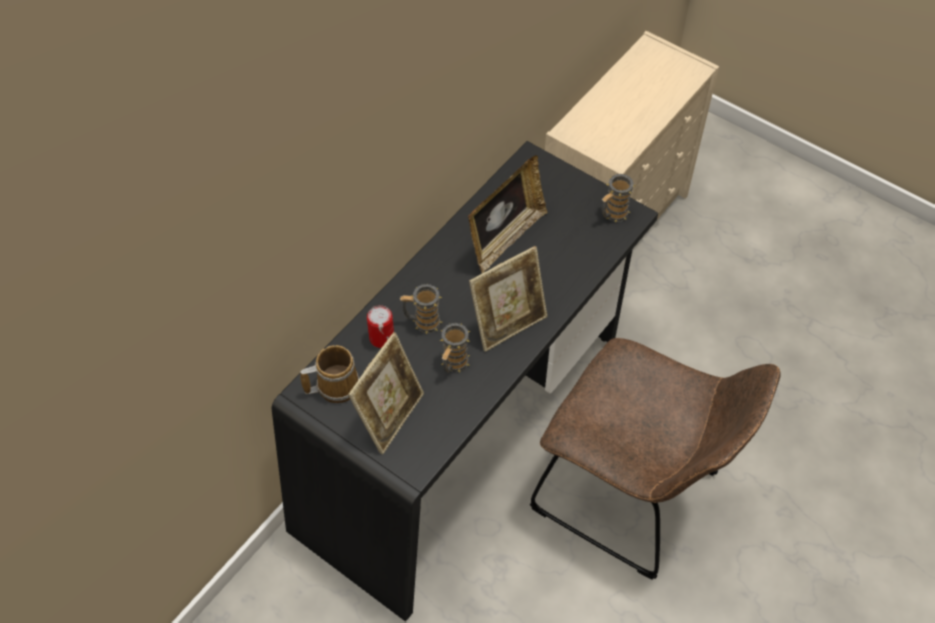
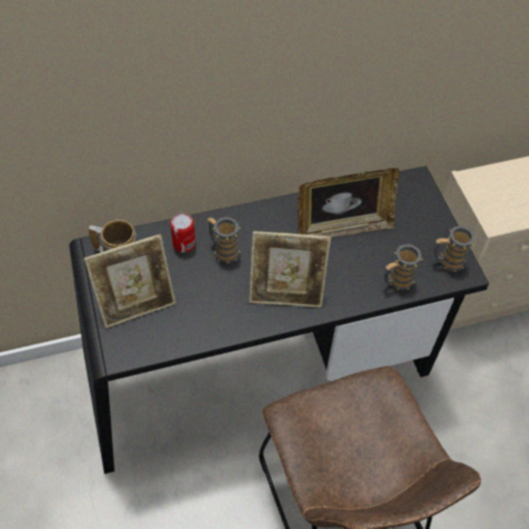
camera: 35 degrees right, 0 degrees up
mug [440,323,470,373] -> mug moved to [384,244,423,290]

